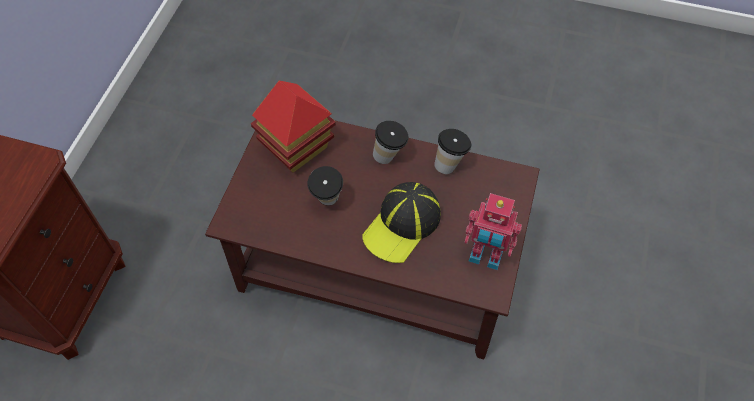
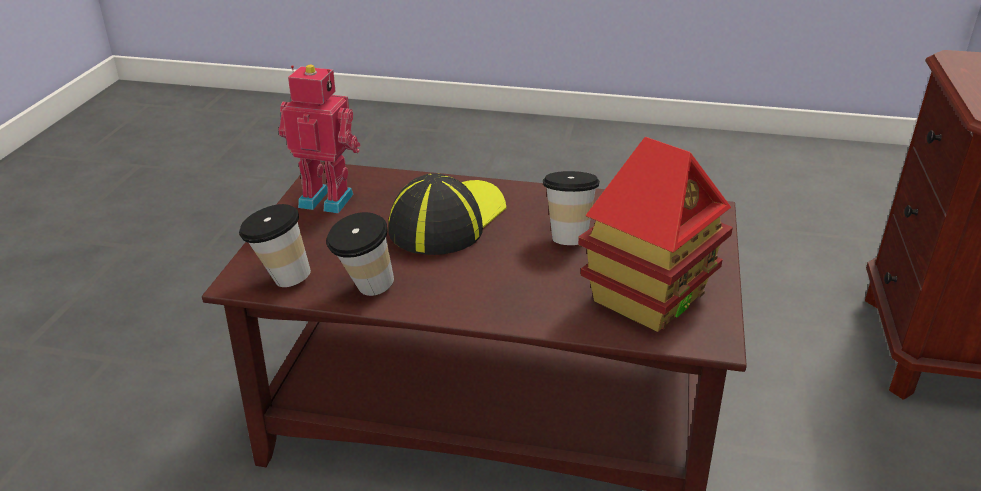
camera: 175 degrees right, 25 degrees down
cup [373,121,409,164] -> cup moved to [239,204,311,287]

